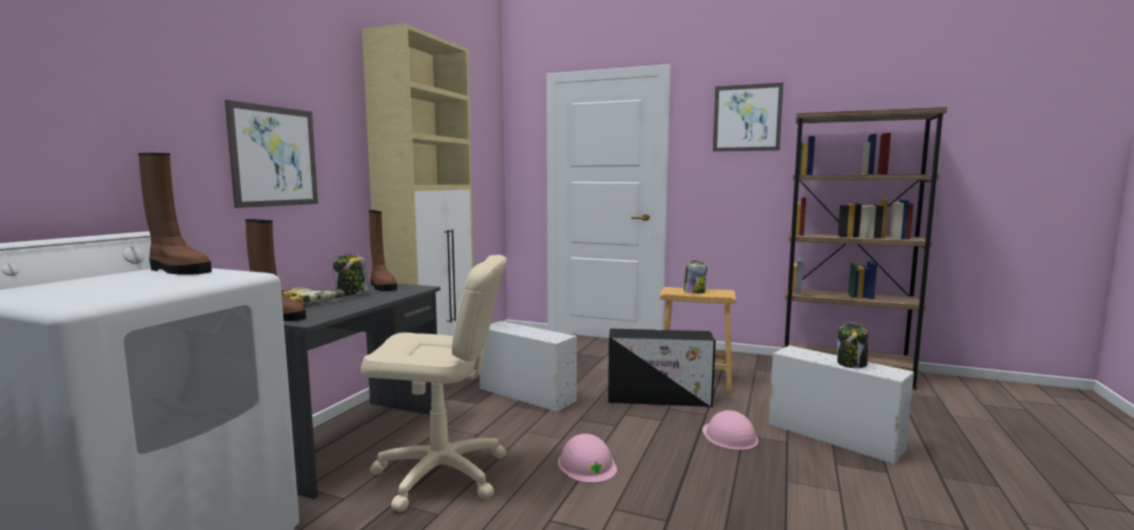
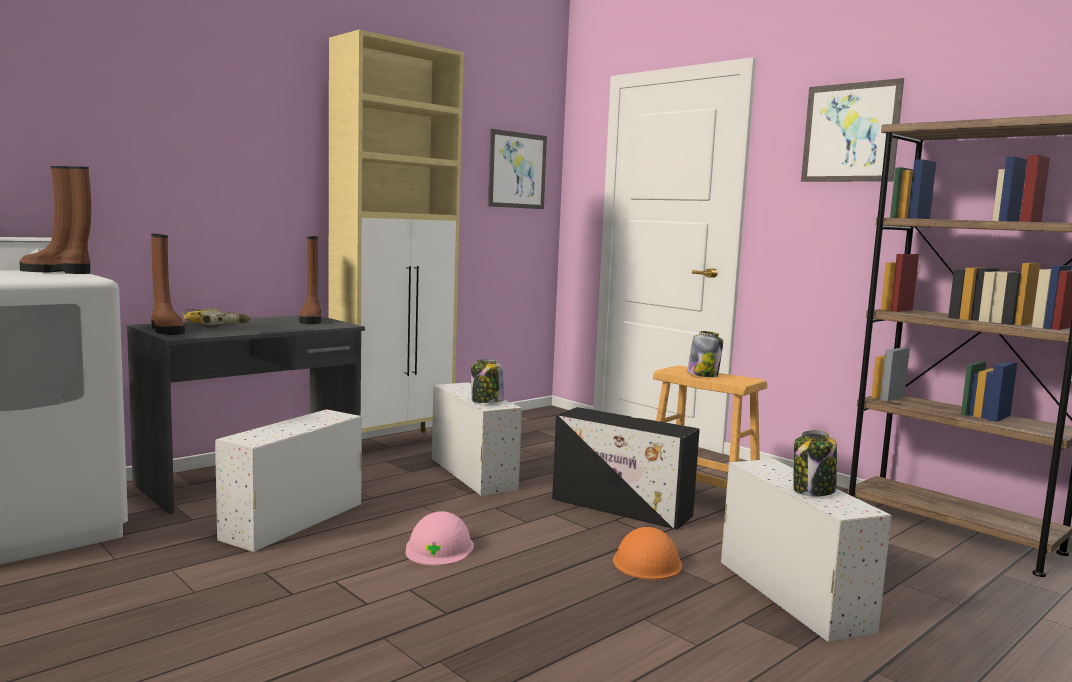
camera: 25 degrees right, 0 degrees up
brown boot [138,153,212,275] -> brown boot turned 135 degrees clockwise [20,166,91,274]
picture [225,100,318,208] -> picture moved to [488,129,547,209]
jar [333,254,369,296] -> jar moved to [471,359,504,403]
beige office chair [361,255,507,512] -> white storage box [215,409,362,552]
pink hard hat [702,410,758,450] -> orange hard hat [613,527,682,580]

